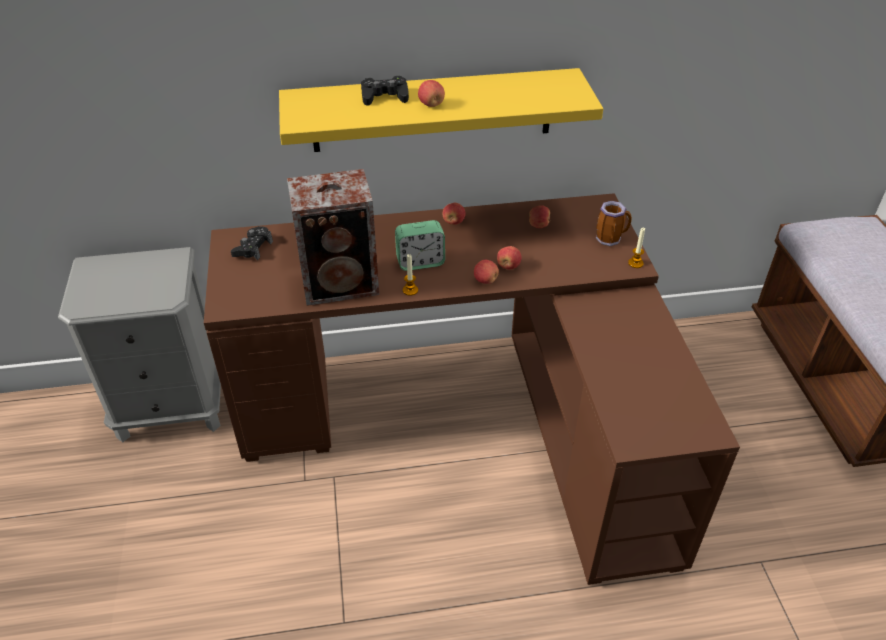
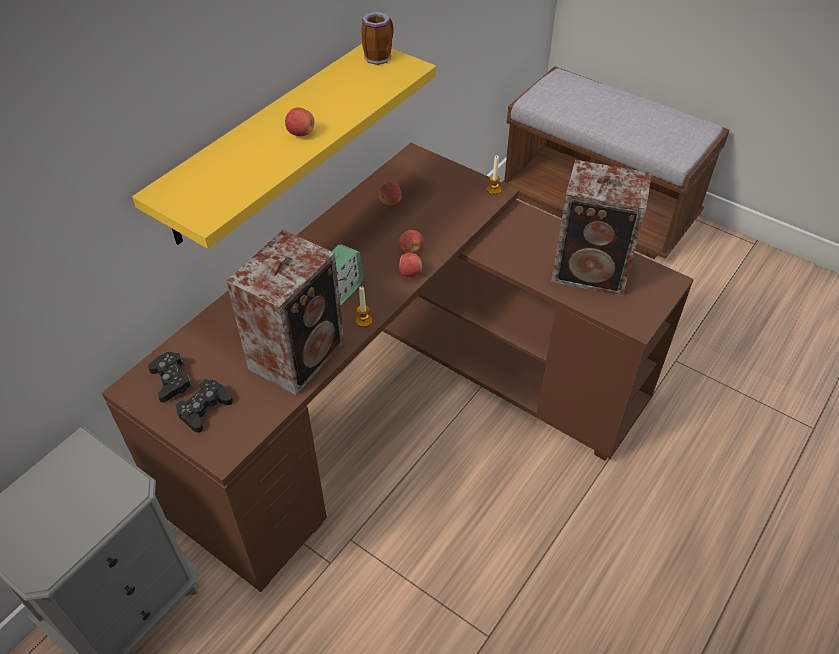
camera: 45 degrees left, 5 degrees up
black game controller [361,76,409,106] -> black game controller moved to [175,379,233,433]
apple [443,203,466,225] -> none
mug [596,201,632,246] -> mug moved to [361,11,394,65]
none -> speaker [551,160,652,296]

